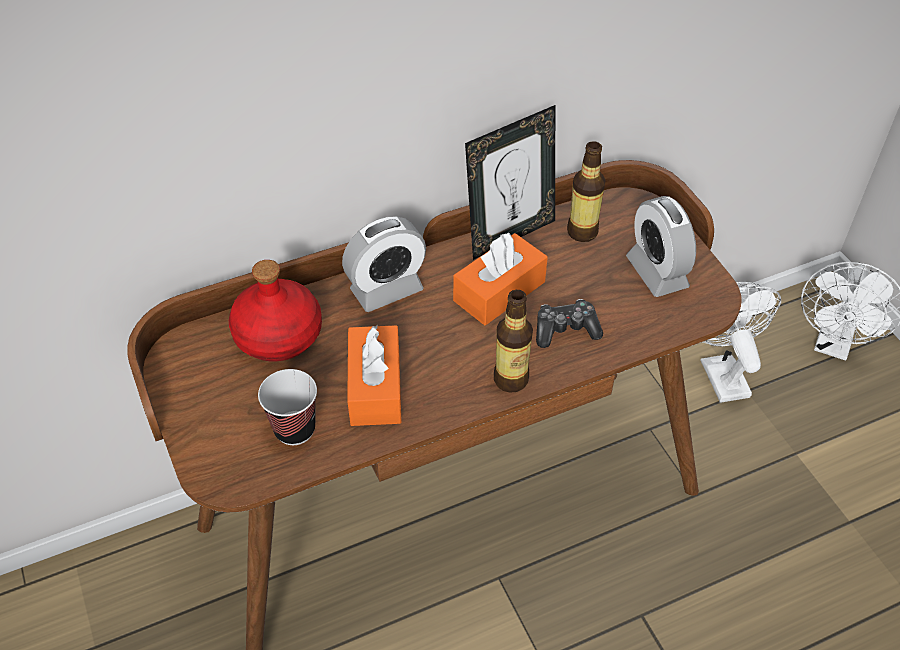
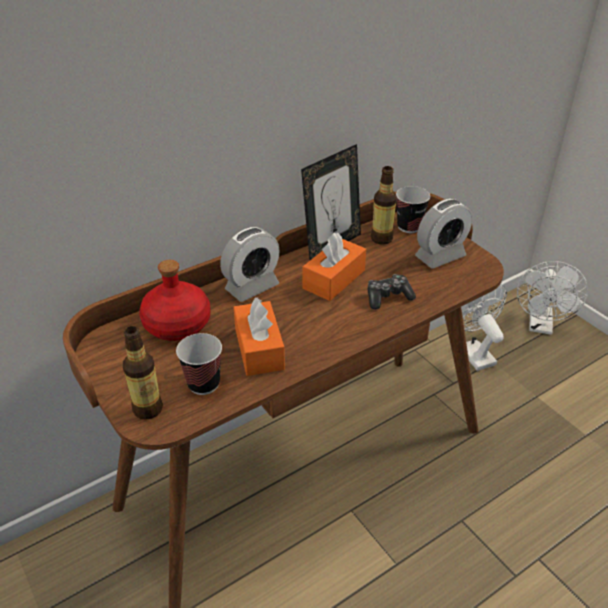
camera: 10 degrees left, 10 degrees down
bottle [494,290,533,393] -> bottle moved to [123,326,163,420]
alarm clock [626,196,696,297] -> alarm clock turned 90 degrees counterclockwise [415,199,472,269]
none -> cup [396,186,430,233]

